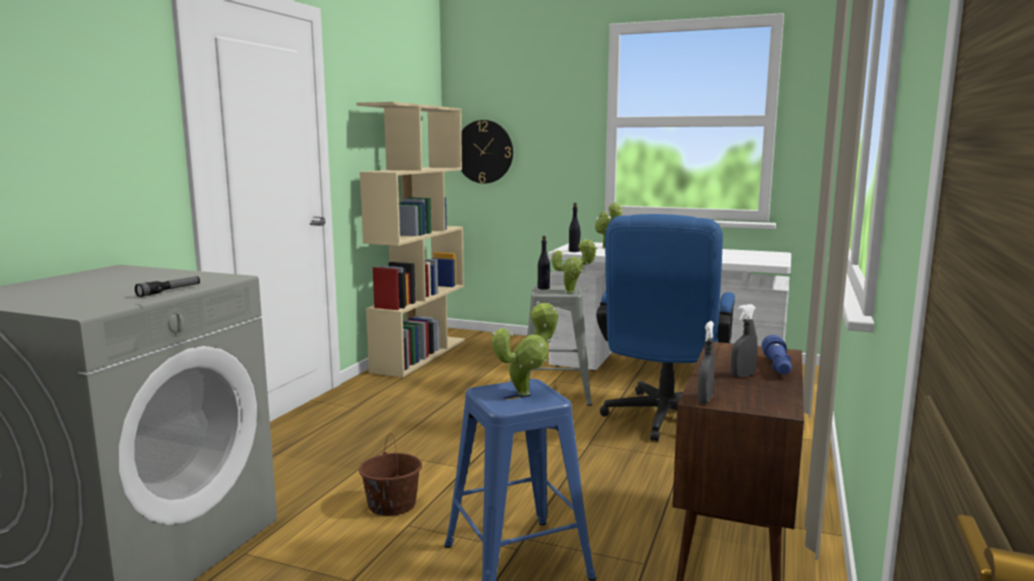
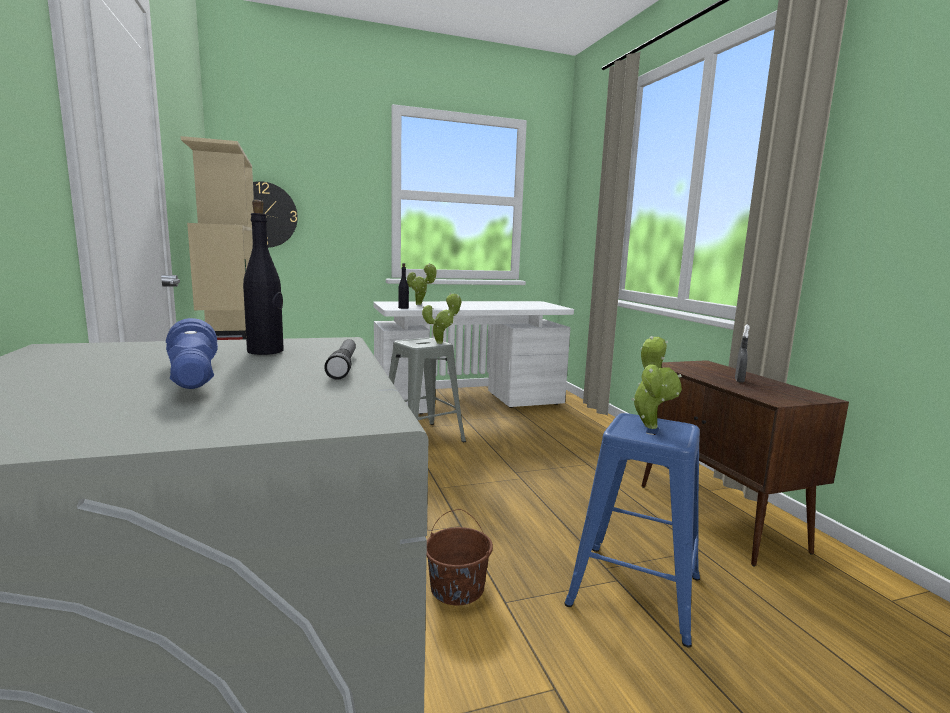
camera: 40 degrees left, 0 degrees up
black bottle [538,236,550,290] -> black bottle moved to [243,200,284,355]
blue office chair [596,214,735,441] -> none
grey spray bottle [697,321,715,404] -> none
blue flashlight [761,335,792,374] -> blue flashlight moved to [166,318,218,389]

